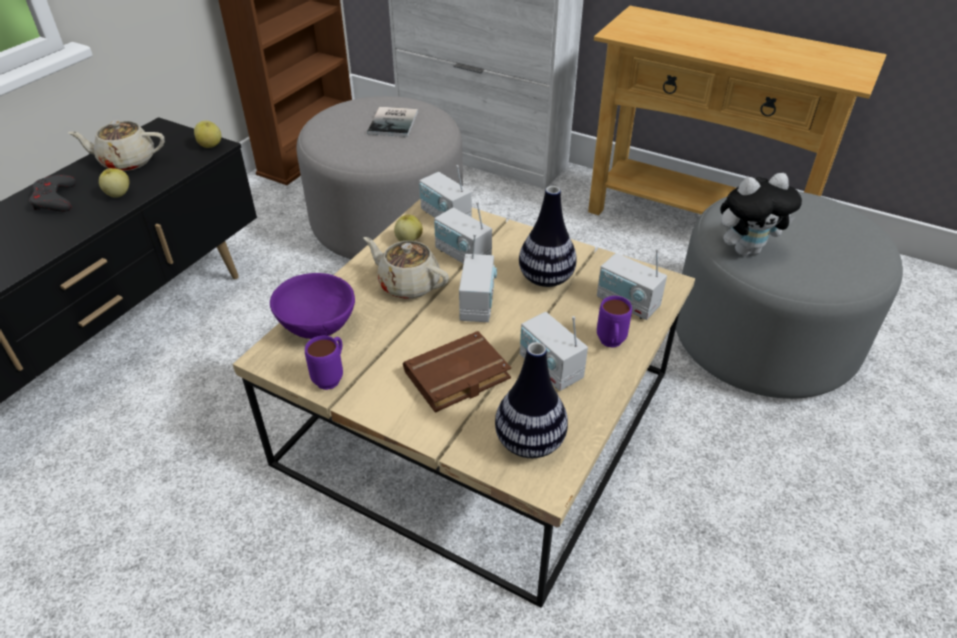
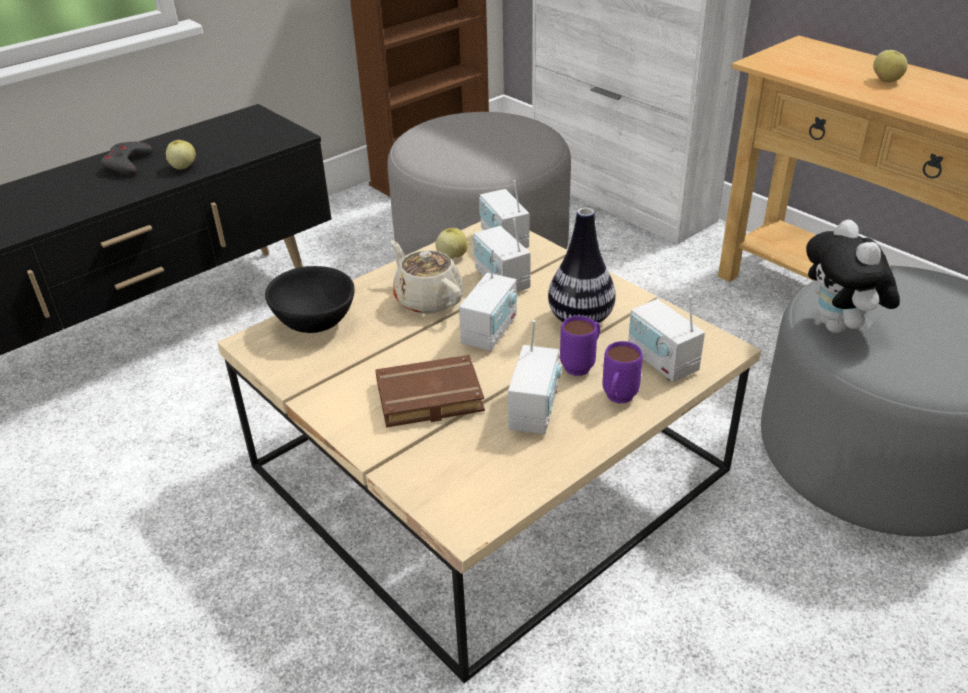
camera: 20 degrees right, 5 degrees down
beige teapot [68,120,165,171] -> none
apple [194,120,221,148] -> apple moved to [873,50,908,82]
purple bowl [270,273,355,339] -> black bowl [265,266,355,333]
purple mug [305,336,343,390] -> purple mug moved to [560,316,600,376]
book [367,107,418,137] -> none
vase [495,342,568,458] -> none
radio [520,312,588,391] -> radio turned 150 degrees counterclockwise [508,320,562,434]
plush toy [720,173,802,256] -> plush toy turned 75 degrees clockwise [806,220,900,333]

